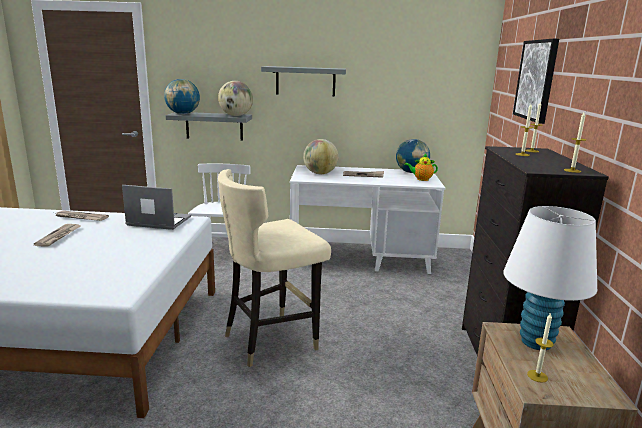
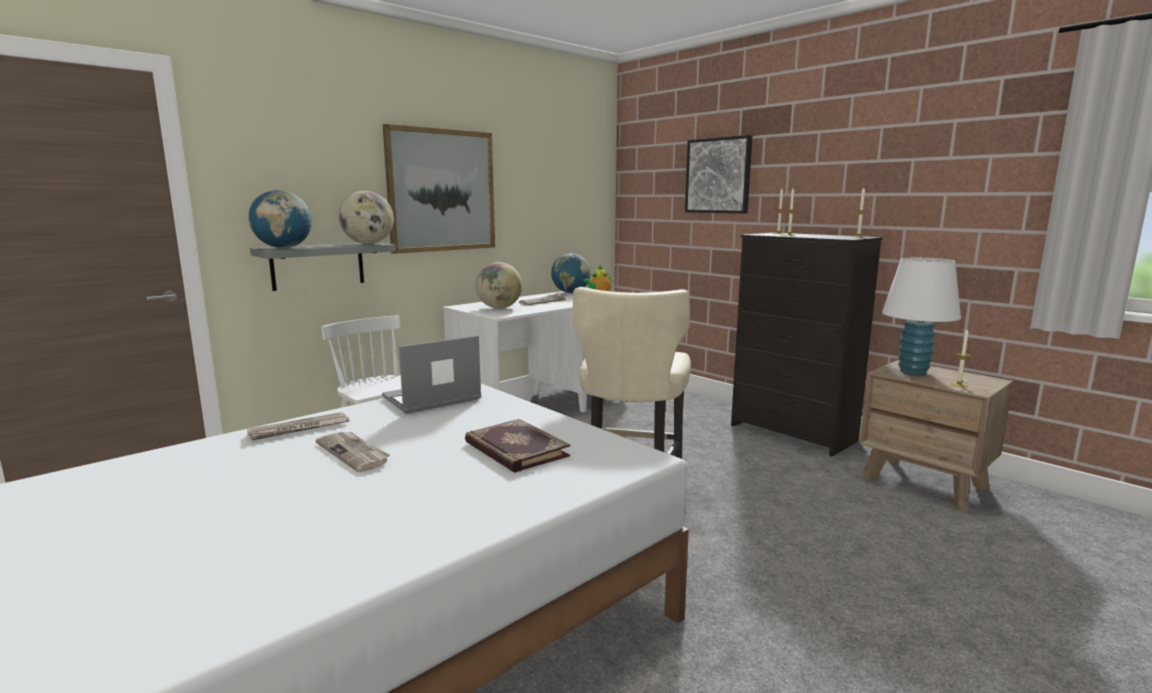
camera: 45 degrees left, 5 degrees down
grey shelf [261,66,346,96] -> picture [383,124,495,254]
none -> book [465,419,570,473]

